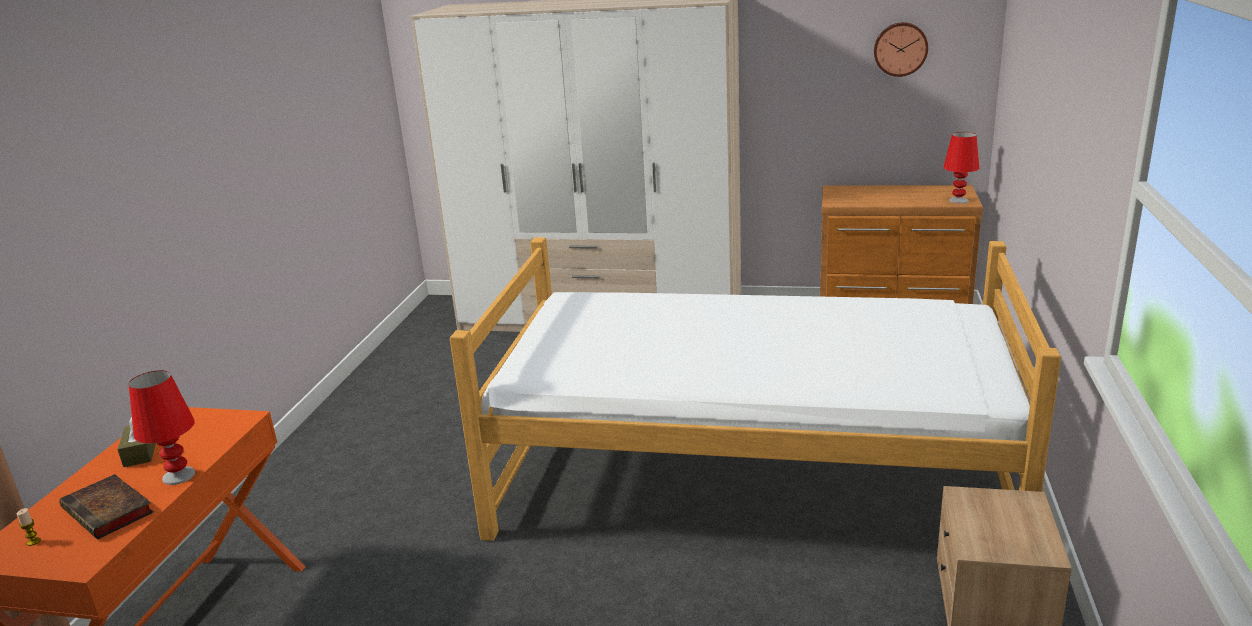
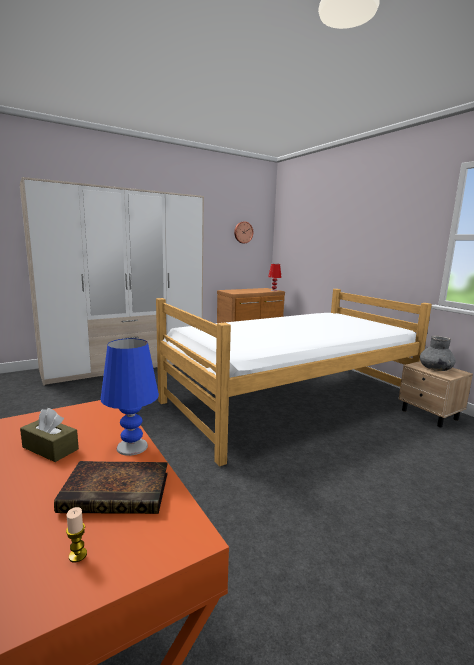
camera: 45 degrees left, 10 degrees down
red table lamp [129,370,195,485] -> blue table lamp [101,338,159,456]
none -> grey vase [420,336,456,371]

